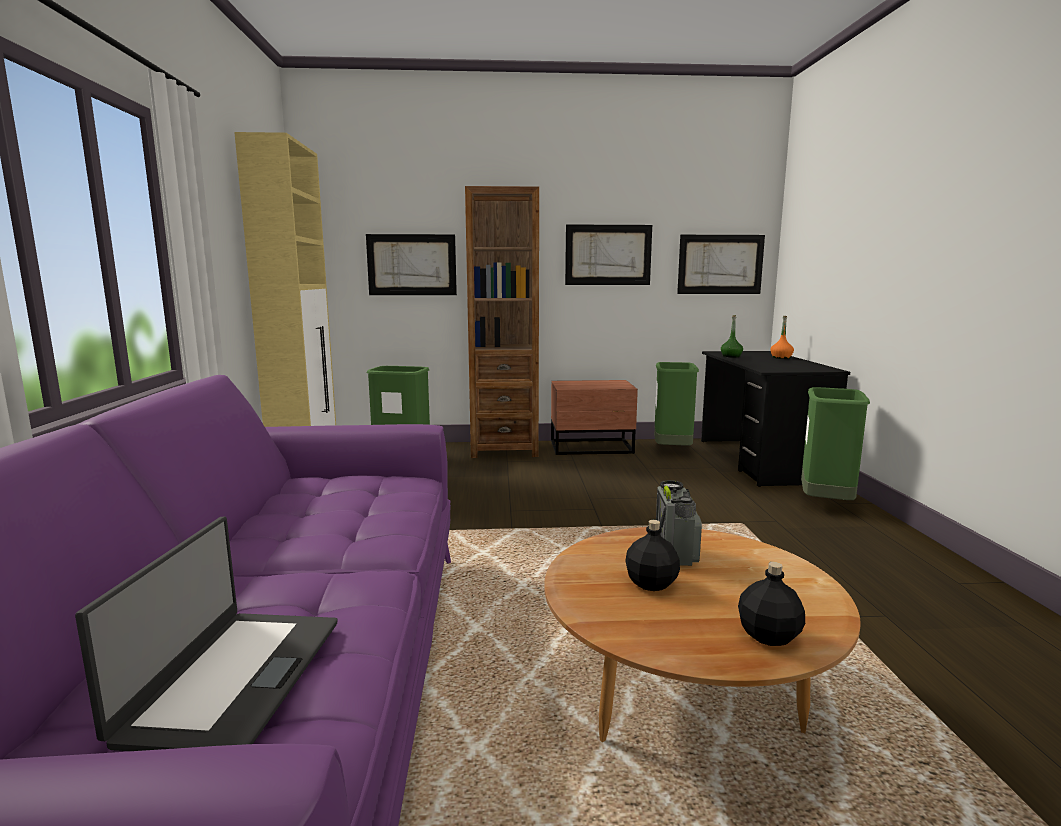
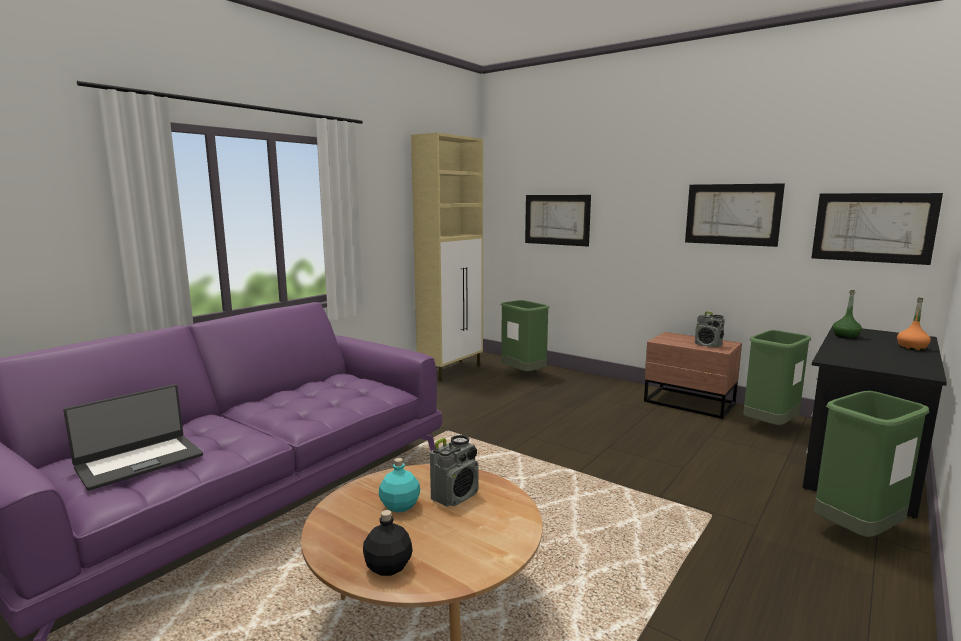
camera: 40 degrees right, 0 degrees up
brown bookcase [465,186,539,458] -> none
black bottle [625,520,680,591] -> turquoise bottle [379,458,420,512]
none -> radio [695,311,725,348]

